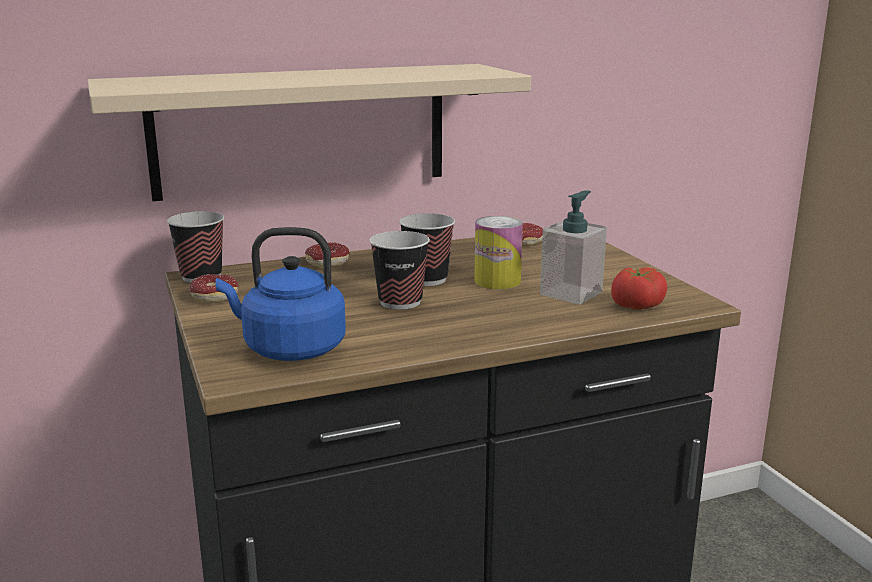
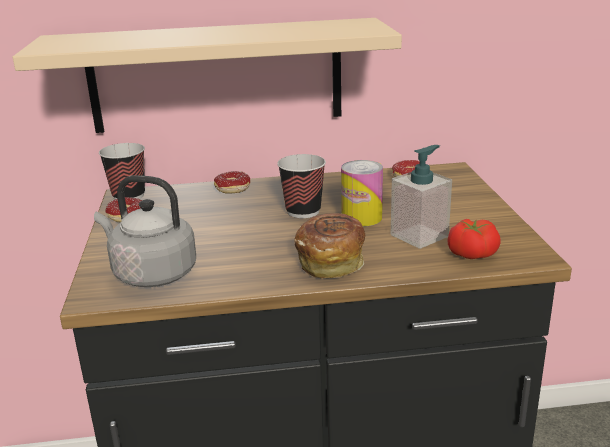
camera: 15 degrees right, 5 degrees up
blue kettle [216,227,346,361] -> grey kettle [94,175,196,287]
cup [369,231,430,310] -> none
none -> bread [294,213,365,278]

